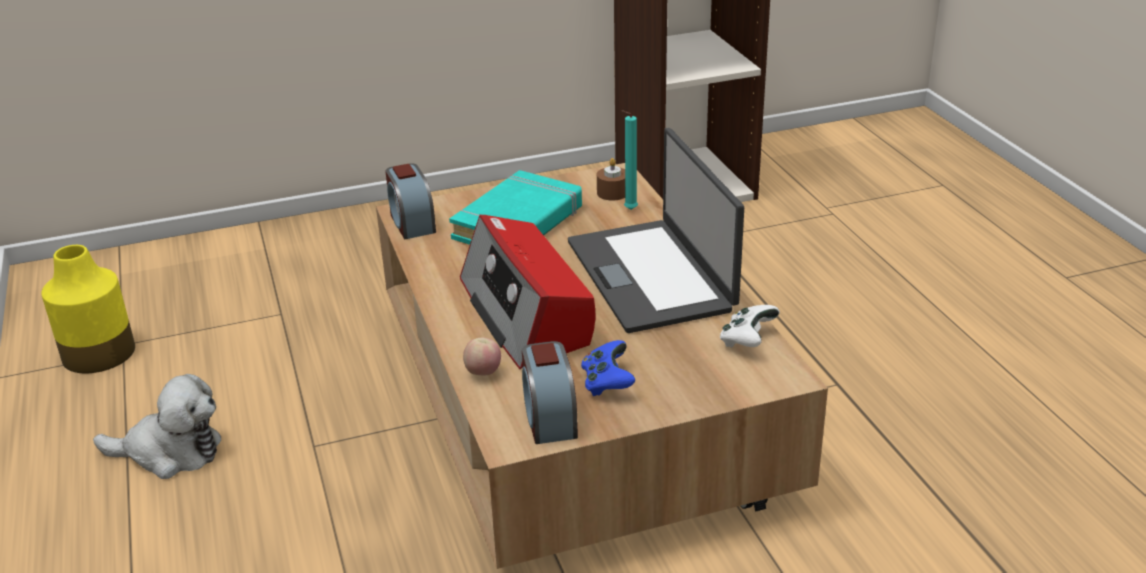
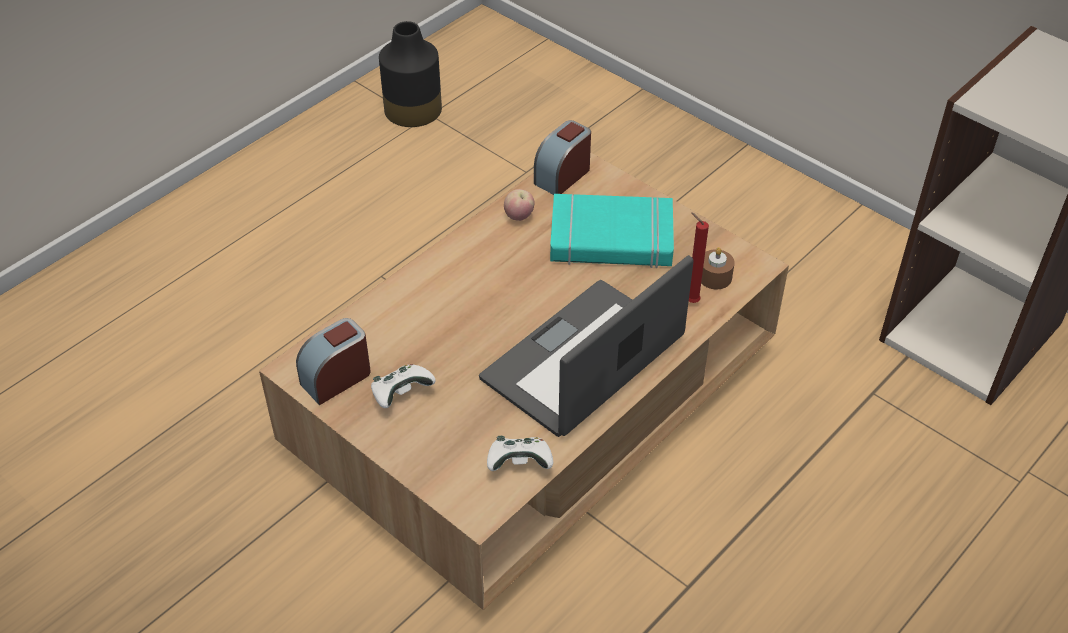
camera: 60 degrees right, 15 degrees up
yellow vase [41,245,135,373] -> black vase [379,21,442,127]
plush toy [93,374,221,479] -> none
radio [460,215,596,369] -> none
apple [463,337,501,376] -> apple moved to [504,189,534,221]
blue game controller [581,340,635,396] -> white game controller [371,364,436,408]
turquoise candle [622,110,638,210] -> red candle [689,212,709,303]

